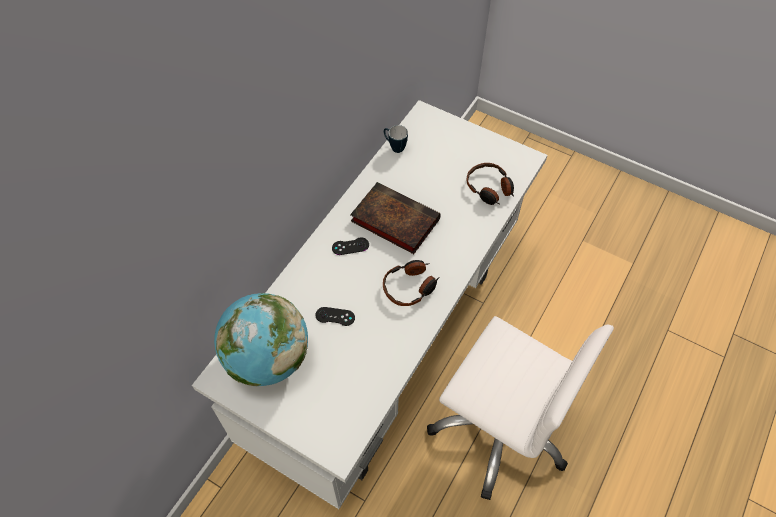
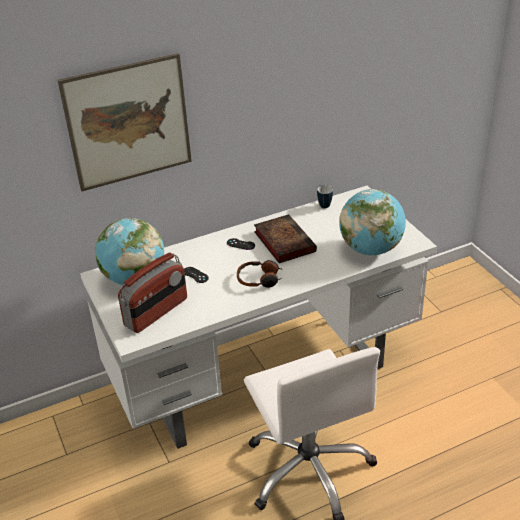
camera: 35 degrees right, 20 degrees down
headphones [467,163,514,205] -> globe [339,189,406,255]
none -> picture [57,53,192,191]
none -> radio [118,252,187,333]

